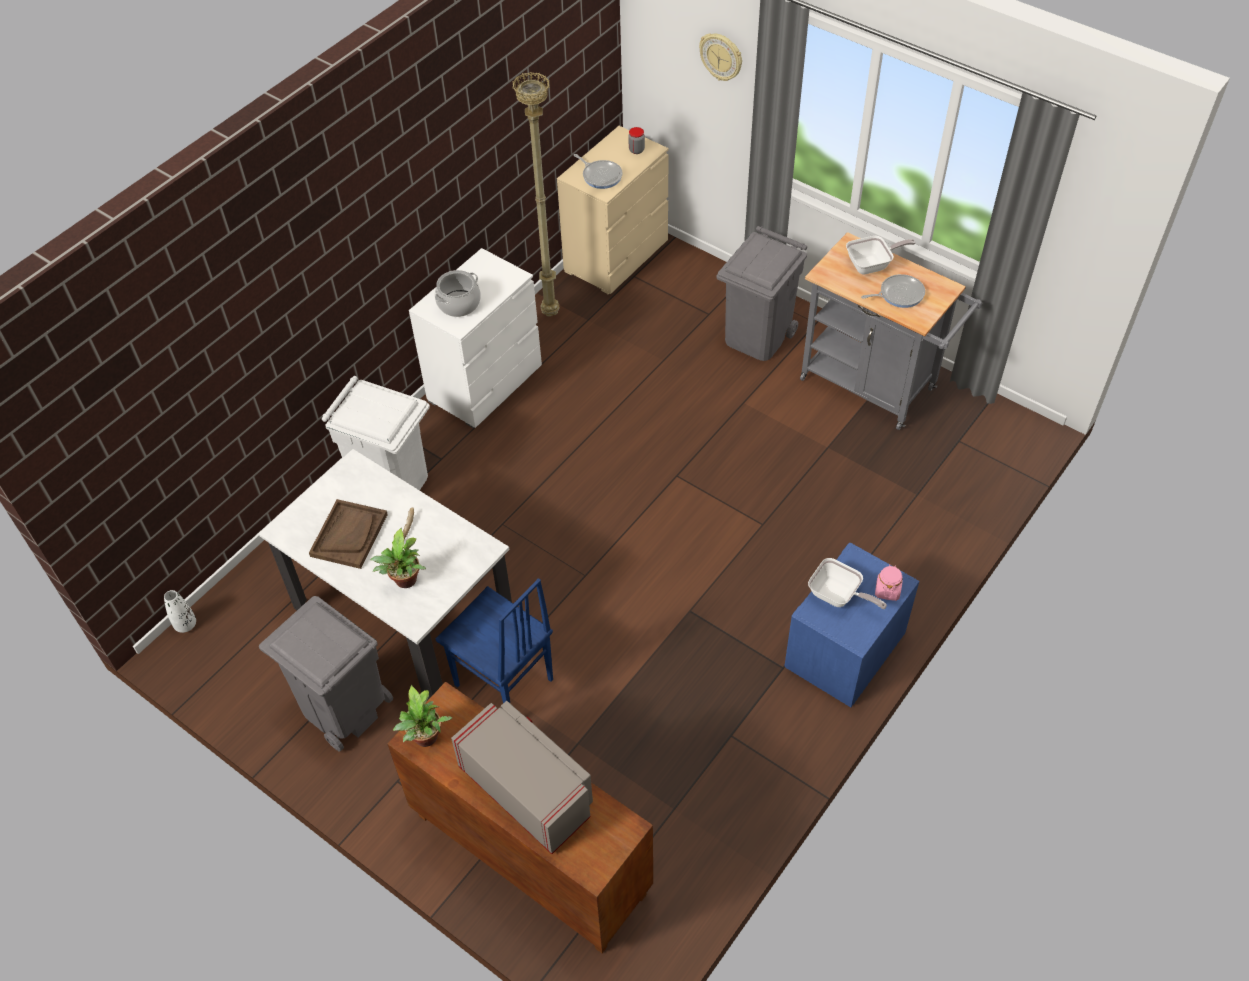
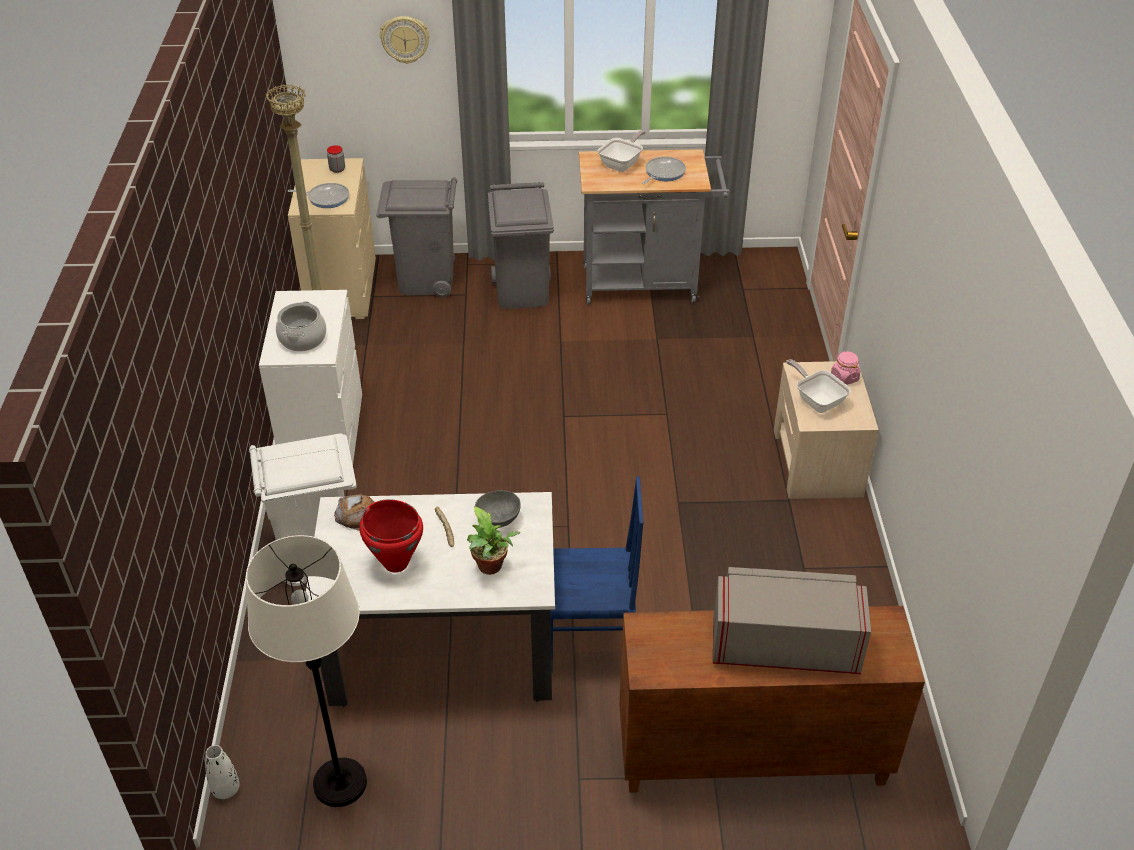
camera: 40 degrees left, 10 degrees down
grey trash can [259,596,393,751] -> grey trash can moved to [376,177,457,298]
brown tray [309,499,388,569] -> red cooking pot [359,499,423,572]
potted plant [393,685,452,747] -> none
blue nightstand [784,543,919,707] -> beige nightstand [774,361,879,499]
frying pan [808,558,887,609] -> frying pan turned 120 degrees counterclockwise [786,359,851,413]
none -> white floor lamp [246,535,367,807]
none -> bread [334,494,374,530]
none -> grey bowl [475,490,521,527]

